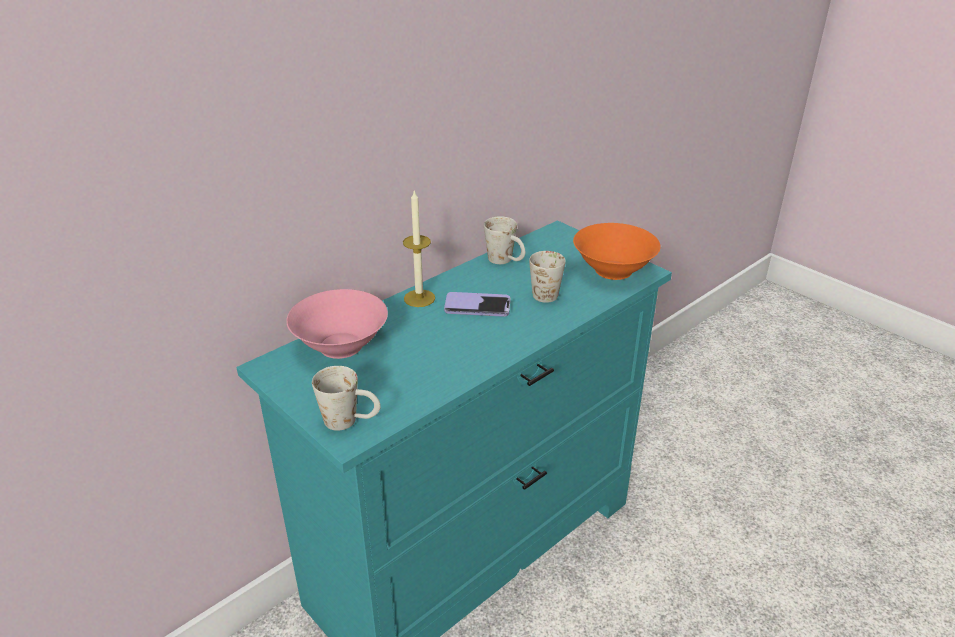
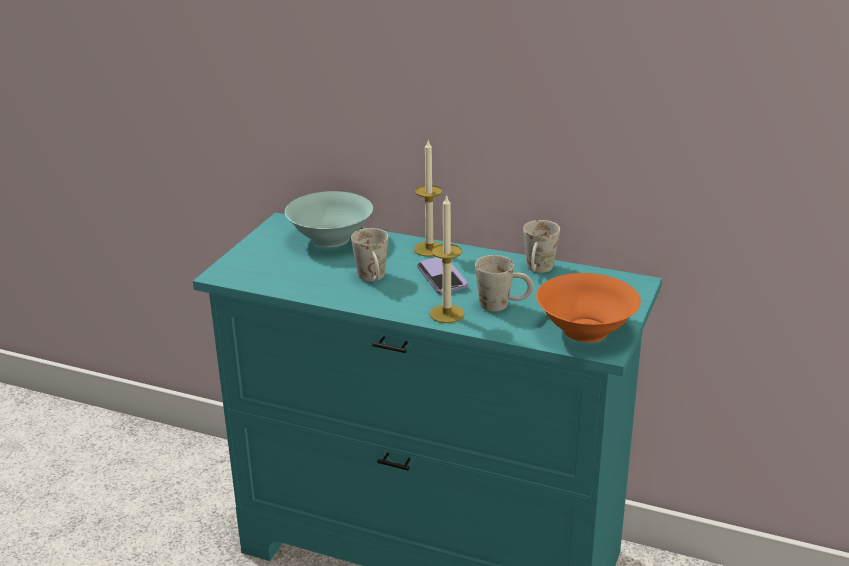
camera: 65 degrees right, 5 degrees down
pink bowl [286,289,388,359] -> turquoise bowl [285,191,373,247]
white mug [312,366,381,431] -> white mug moved to [351,228,388,281]
none -> candle [430,194,465,323]

